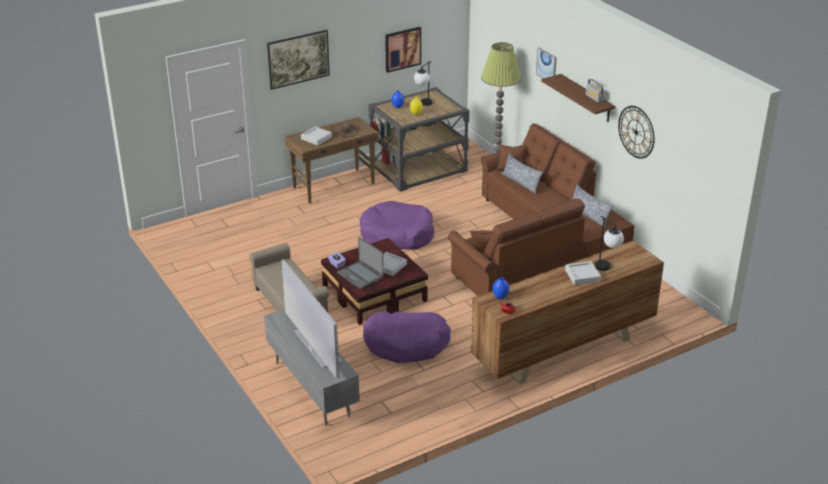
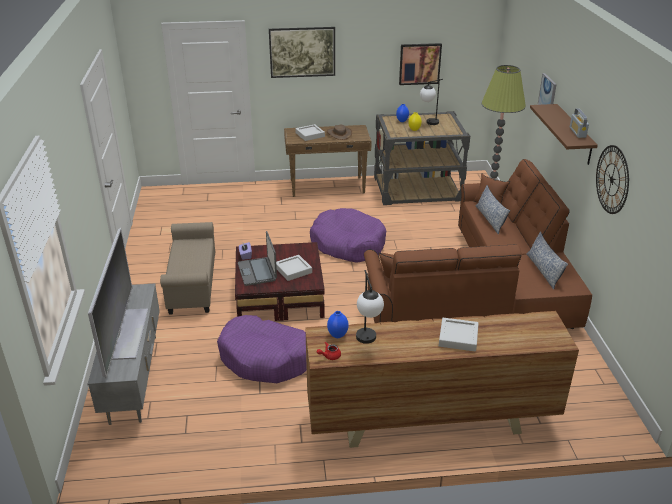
camera: 25 degrees right, 0 degrees up
table lamp [595,216,624,271] -> table lamp moved to [356,270,384,344]

